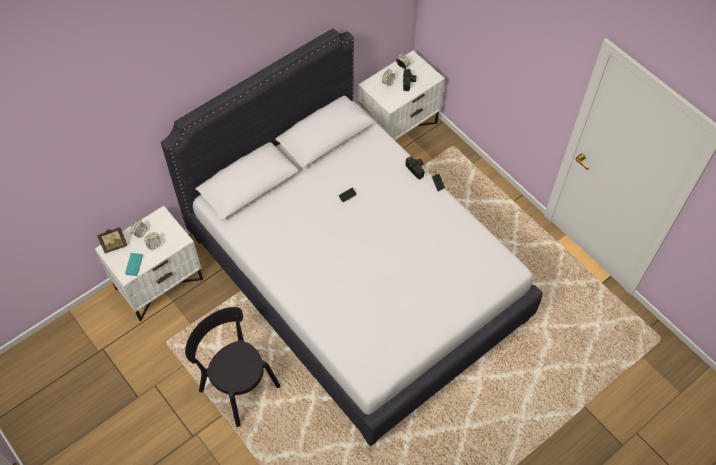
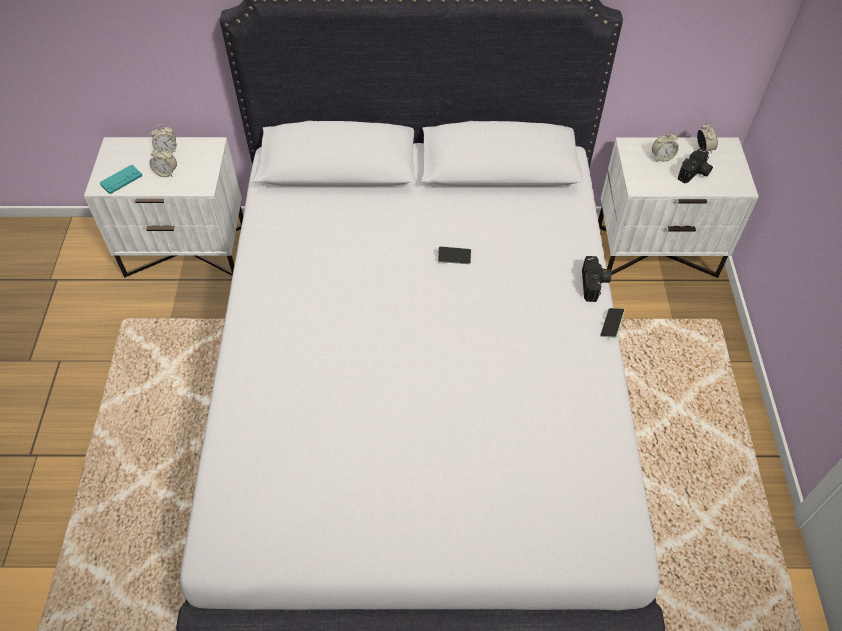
camera: 40 degrees right, 5 degrees down
picture frame [97,227,127,253] -> none
black chair [185,307,280,427] -> none

